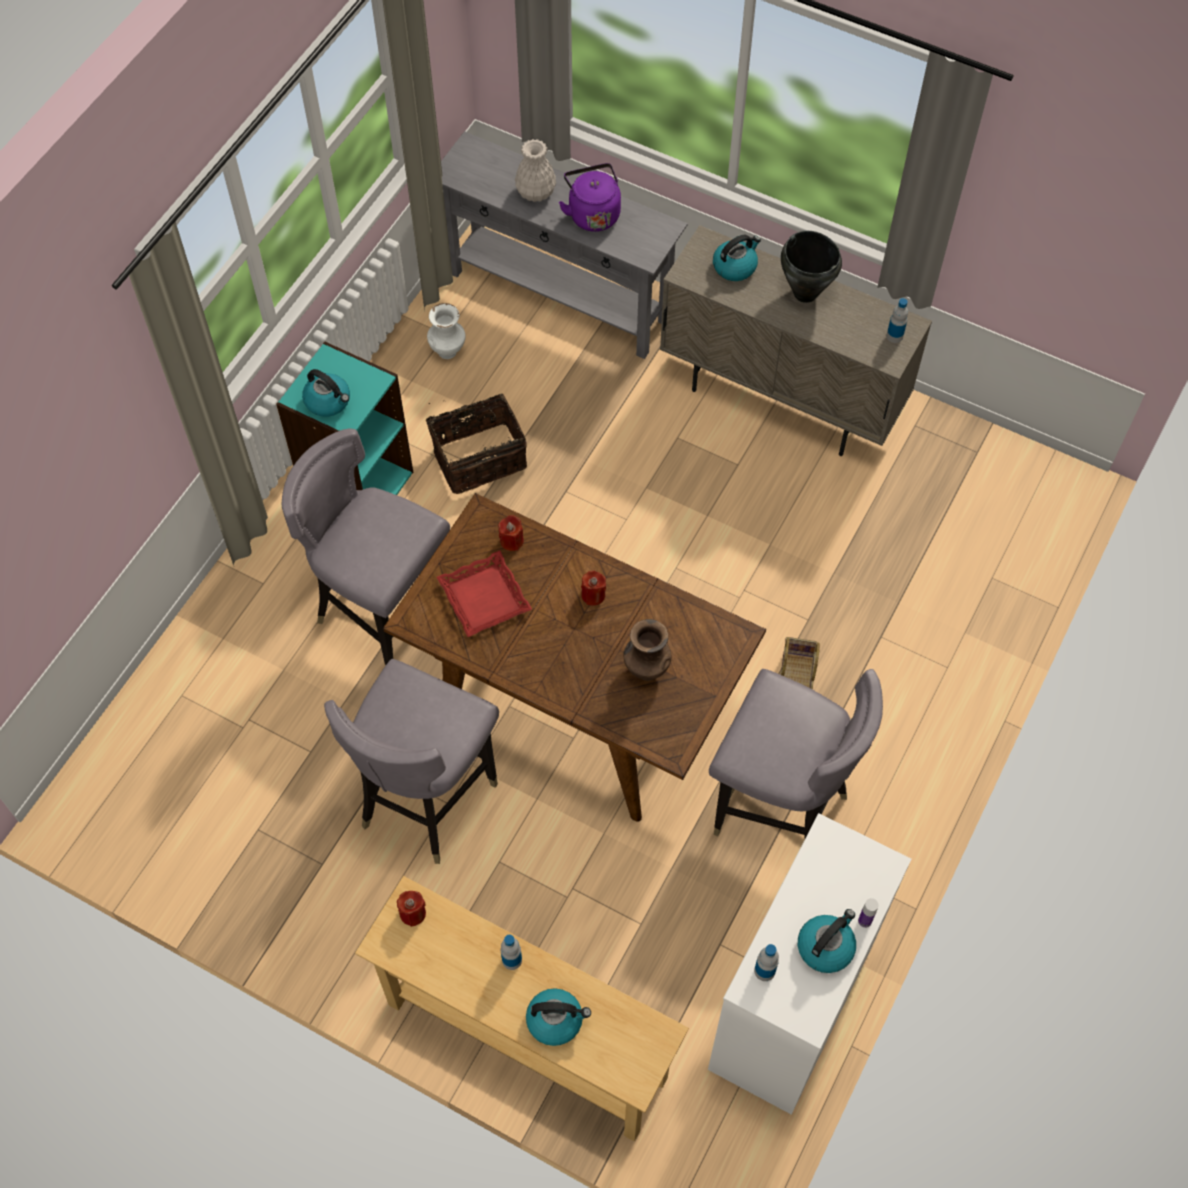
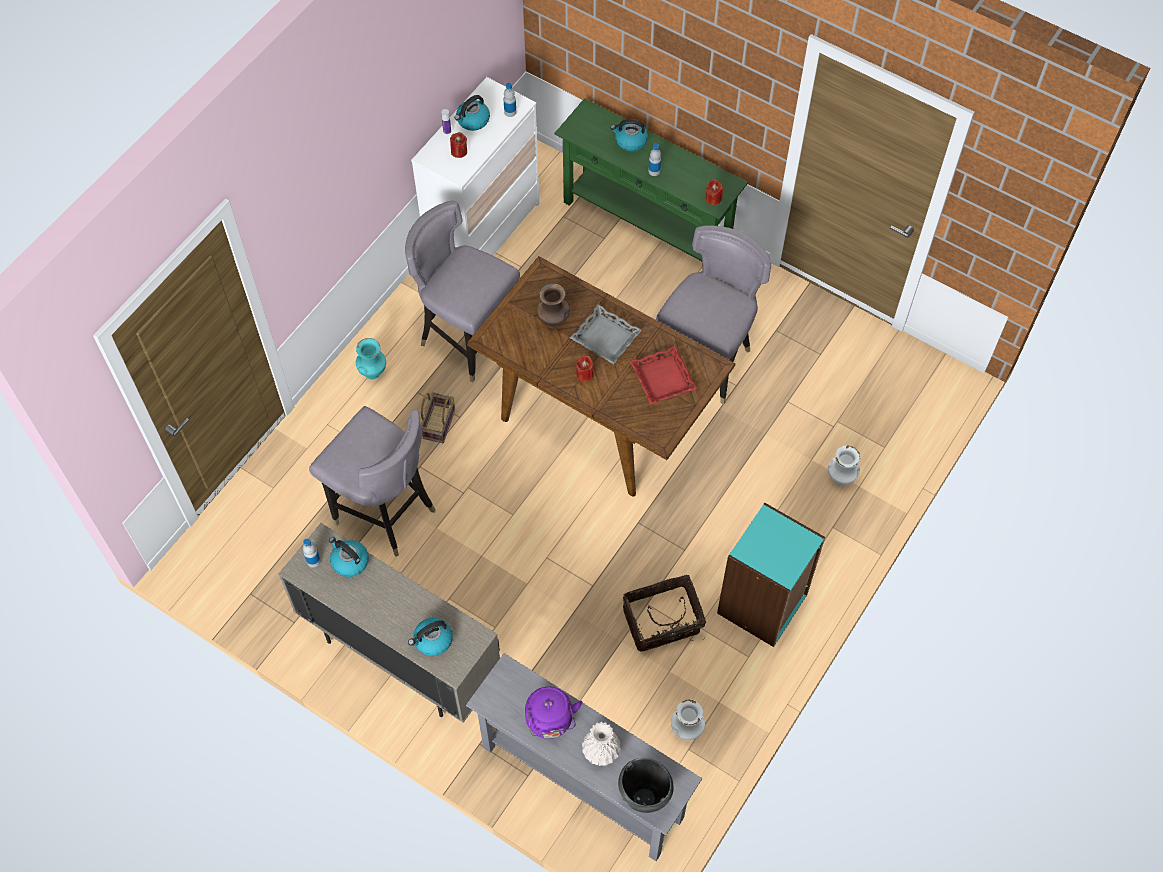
camera: 175 degrees left, 0 degrees up
grey chair [282,429,450,666] -> grey chair moved to [309,406,436,557]
kettle [302,369,350,417] -> kettle moved to [329,537,369,577]
beige console table [355,876,689,1142] -> green console table [554,98,748,261]
red candle [498,515,524,551] -> red candle moved to [450,132,467,158]
black cooking pot [781,231,842,303] -> black cooking pot moved to [618,758,674,813]
none -> turquoise vase [356,338,386,379]
none -> grey tray [570,304,642,364]
none -> white vase [828,445,860,485]

